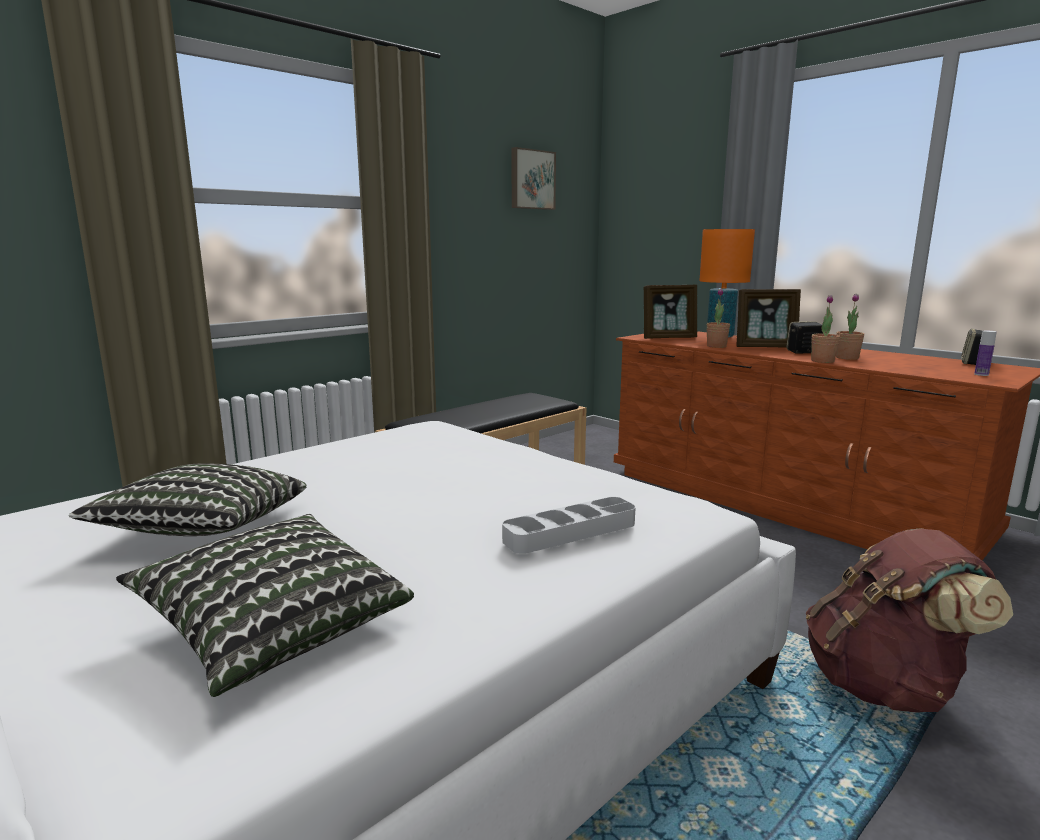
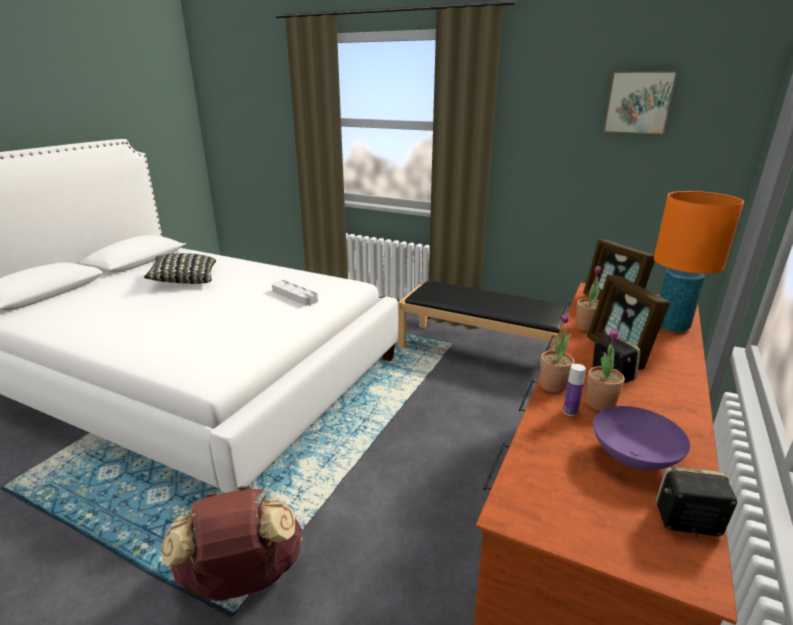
camera: 70 degrees right, 10 degrees up
pillow [116,514,414,697] -> none
grey tray [502,497,636,554] -> grey tray moved to [272,280,318,306]
bottle [974,330,997,376] -> bottle moved to [563,364,586,416]
none -> purple bowl [593,406,690,470]

